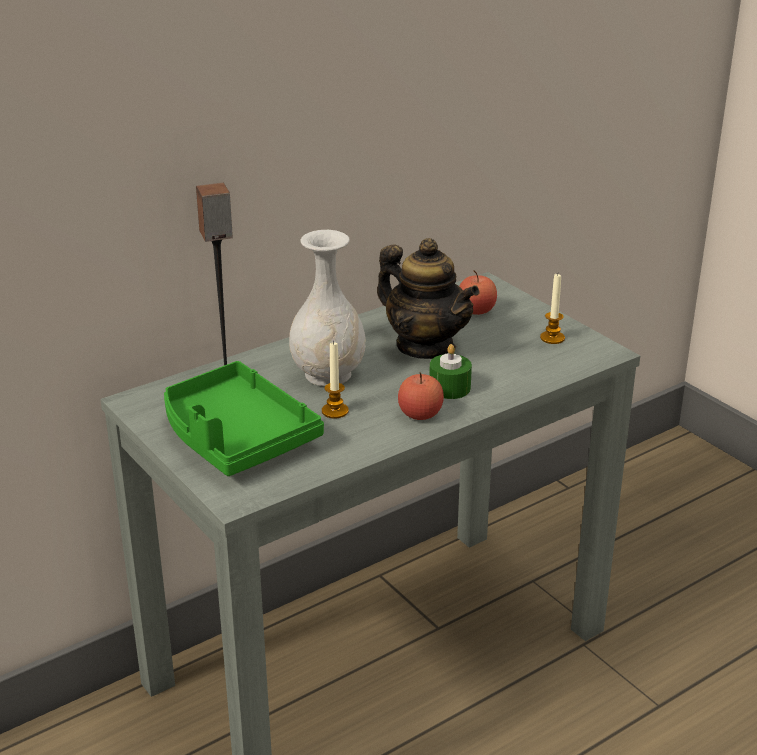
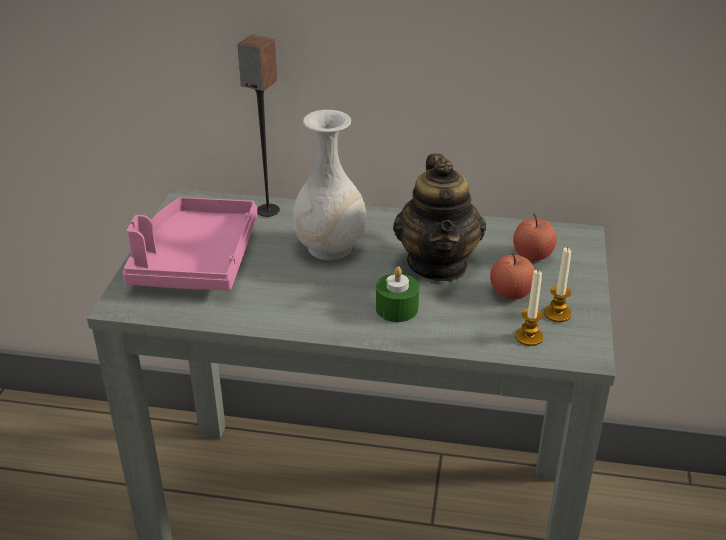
camera: 45 degrees right, 5 degrees up
green tray [164,361,324,476] -> pink tray [123,197,257,290]
candle [322,341,349,418] -> candle moved to [515,270,543,346]
apple [398,372,444,420] -> apple moved to [490,253,535,300]

